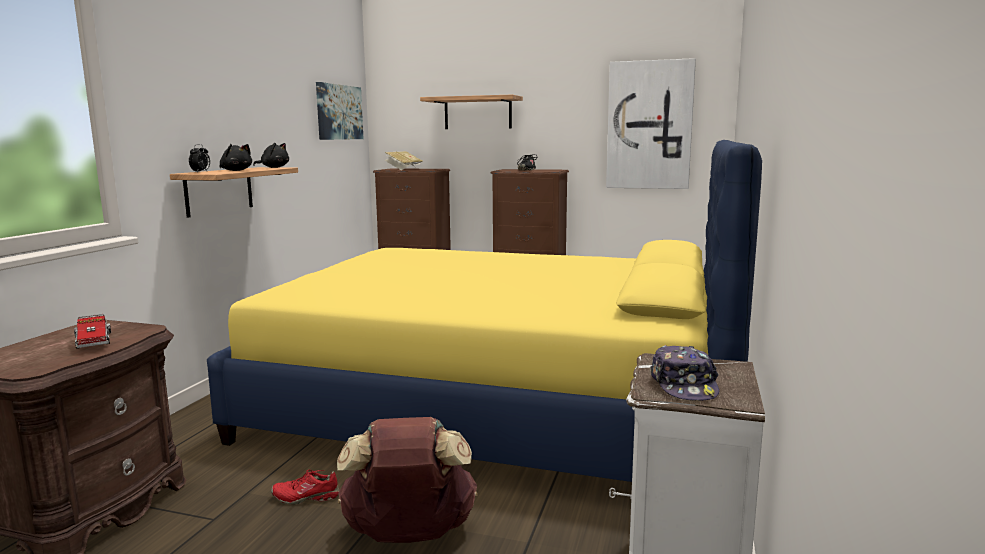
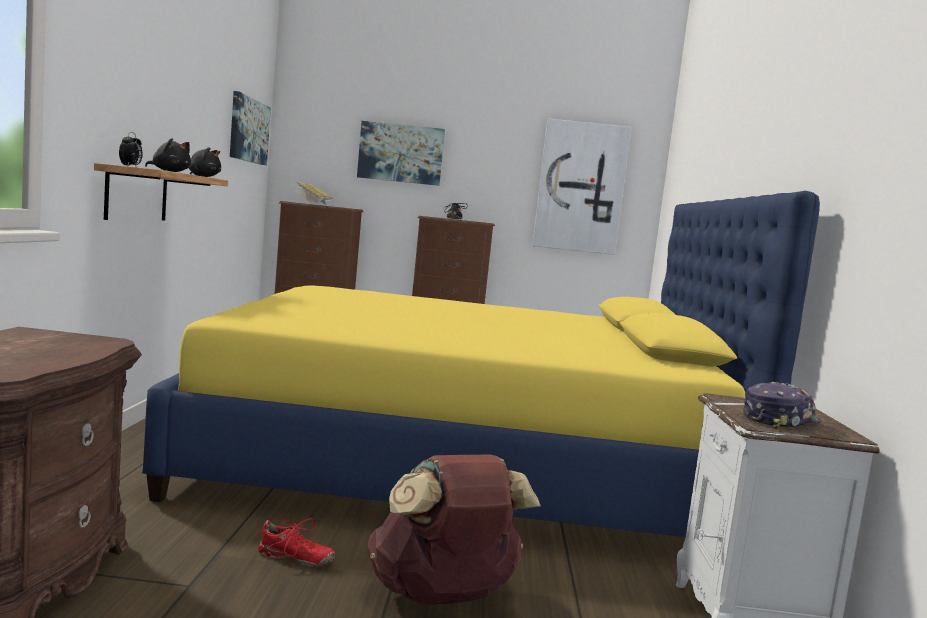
camera: 15 degrees left, 5 degrees down
toy truck [74,314,111,349] -> none
red shoe [271,470,340,504] -> red shoe turned 150 degrees counterclockwise [258,518,335,567]
shelf [420,95,523,129] -> picture [357,121,445,186]
cap [650,345,719,401] -> cap turned 105 degrees counterclockwise [744,382,821,429]

